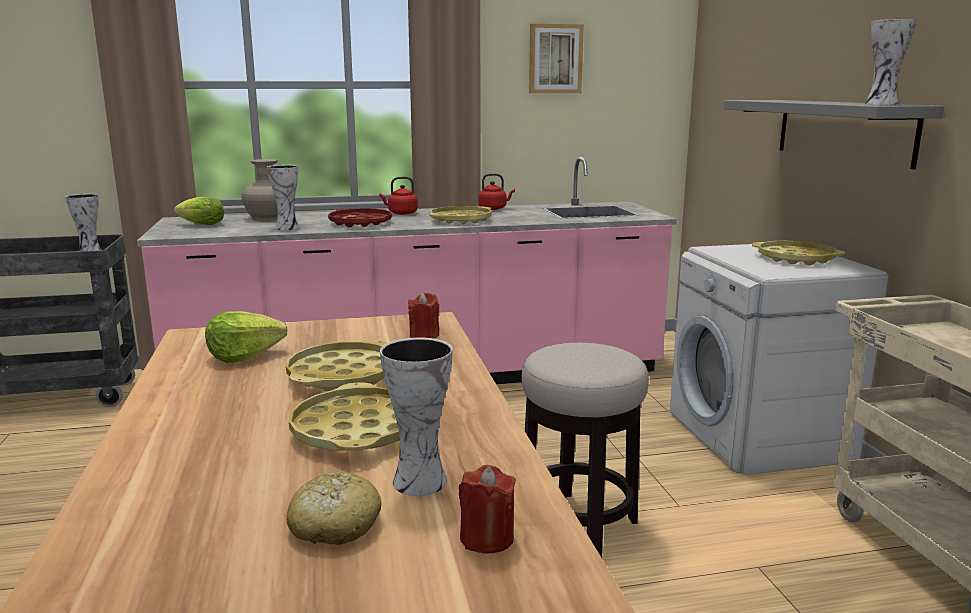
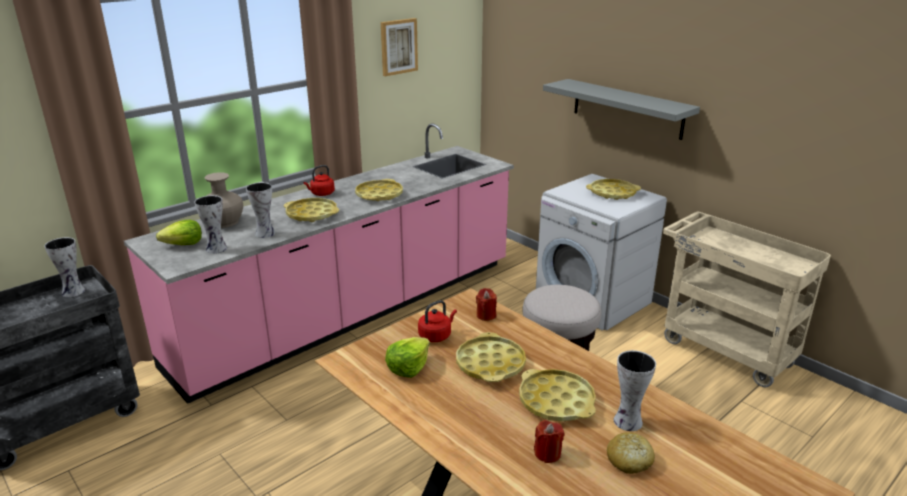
camera: 30 degrees left, 10 degrees up
red tray [328,209,392,227] -> yellow tray [284,198,339,222]
red candle [459,465,516,554] -> red candle moved to [534,420,564,463]
red kettle [478,173,515,210] -> red kettle moved to [418,300,457,342]
vase [865,19,916,105] -> vase moved to [194,195,227,254]

